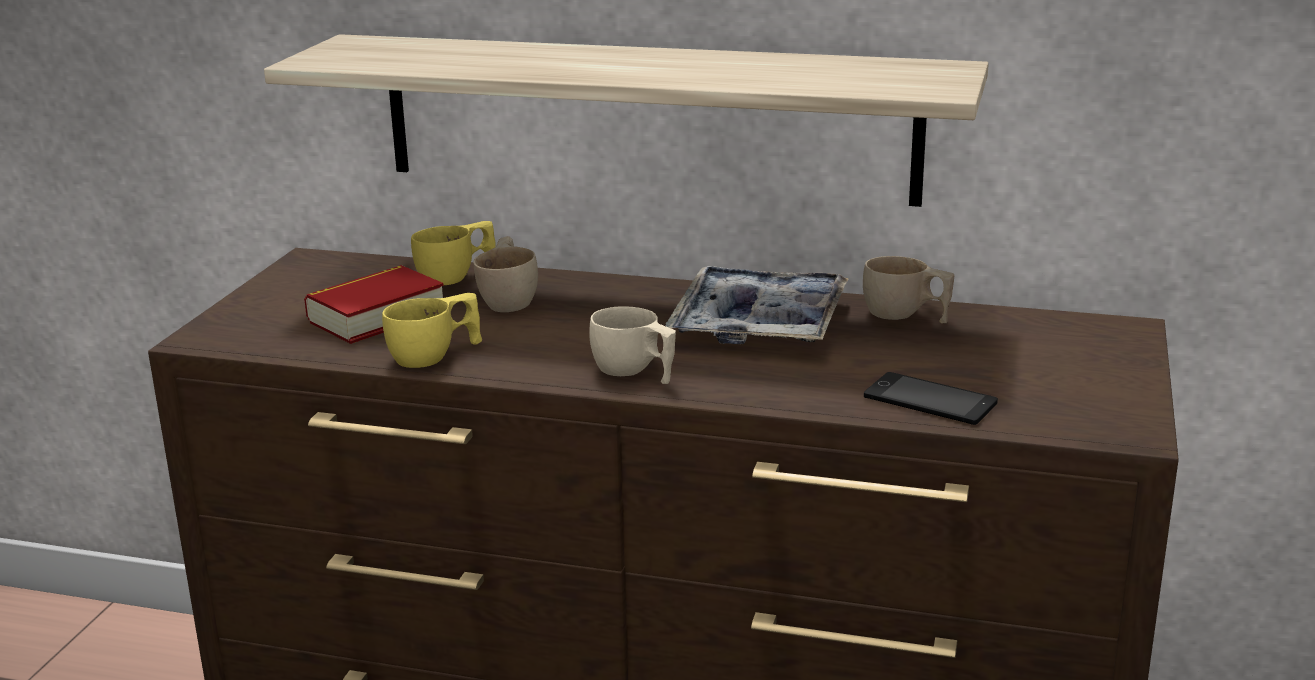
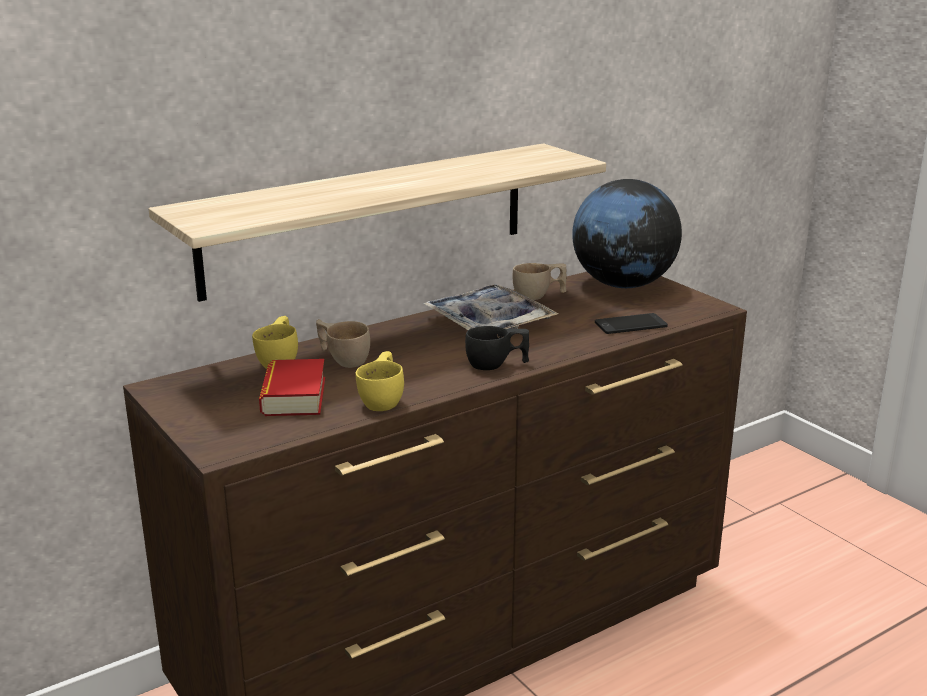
camera: 50 degrees left, 0 degrees up
beige cup [589,306,676,384] -> black cup [465,326,529,370]
none -> globe [572,179,682,288]

